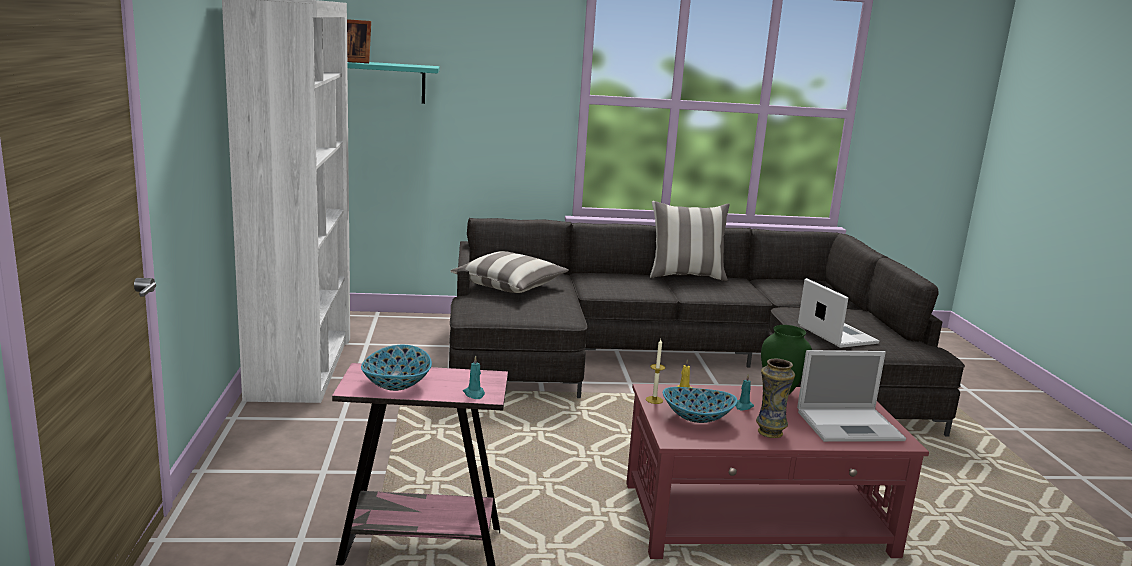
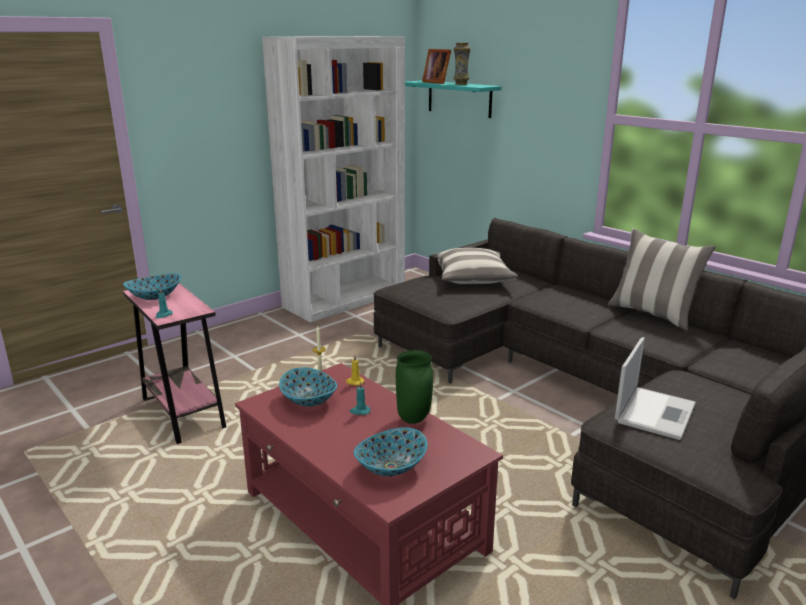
camera: 55 degrees right, 5 degrees up
vase [756,359,795,438] -> vase moved to [454,43,471,85]
laptop [797,350,906,442] -> bowl [354,427,428,476]

